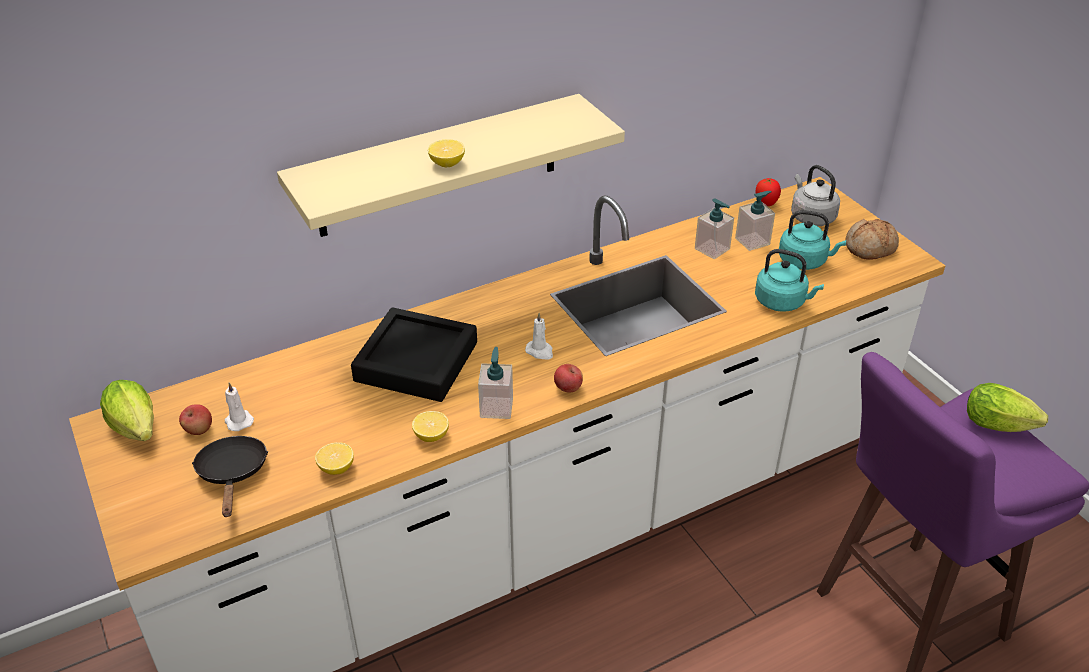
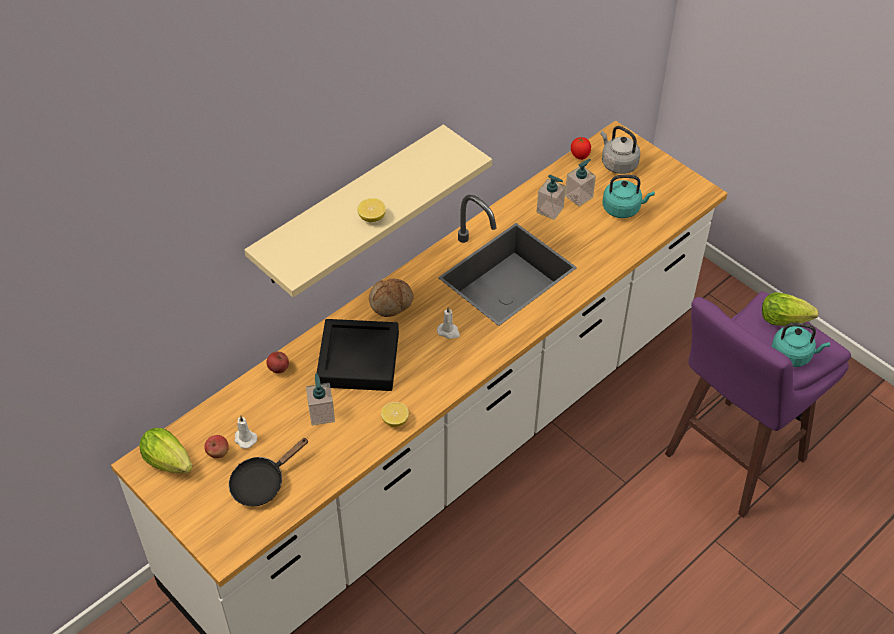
camera: 15 degrees left, 10 degrees up
black frying pan [192,436,268,517] -> black frying pan turned 105 degrees counterclockwise [229,438,309,507]
lemon [315,442,354,475] -> none
soap dispenser [478,347,513,419] -> soap dispenser moved to [306,374,335,426]
apple [554,364,583,392] -> apple moved to [267,351,289,373]
turquoise kettle [755,249,824,312] -> turquoise kettle moved to [772,323,830,367]
bread [845,219,899,260] -> bread moved to [369,279,413,317]

